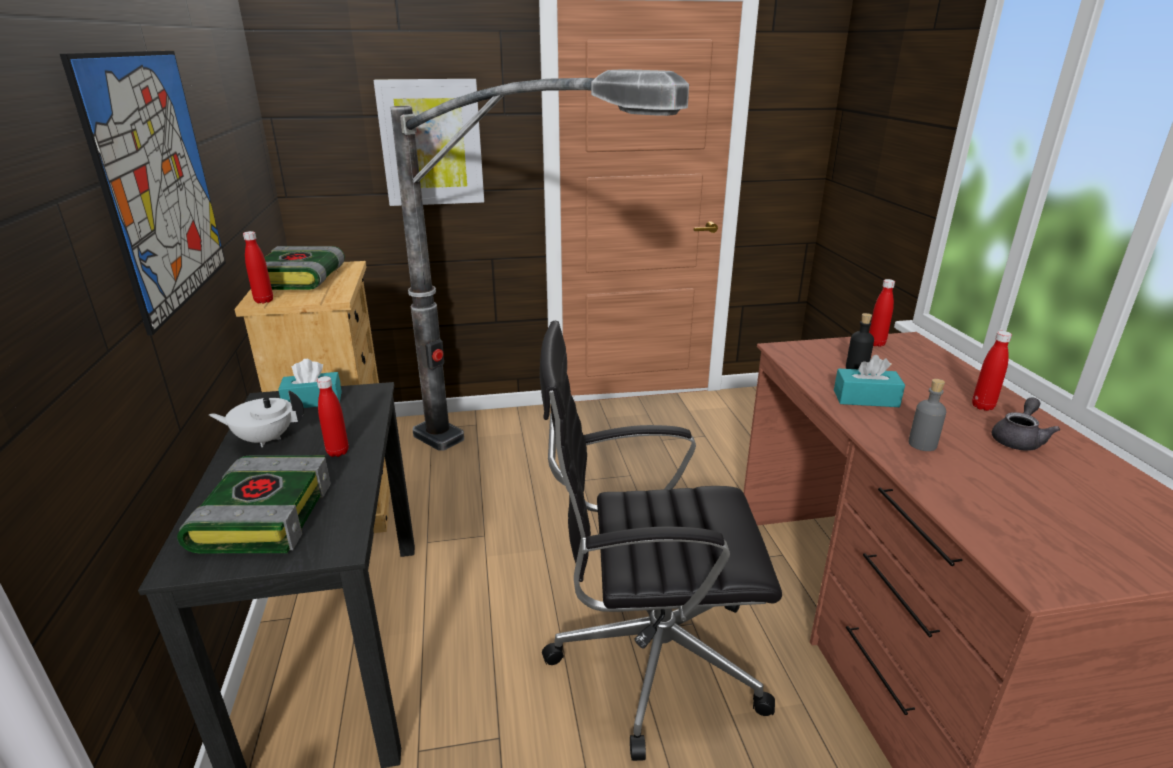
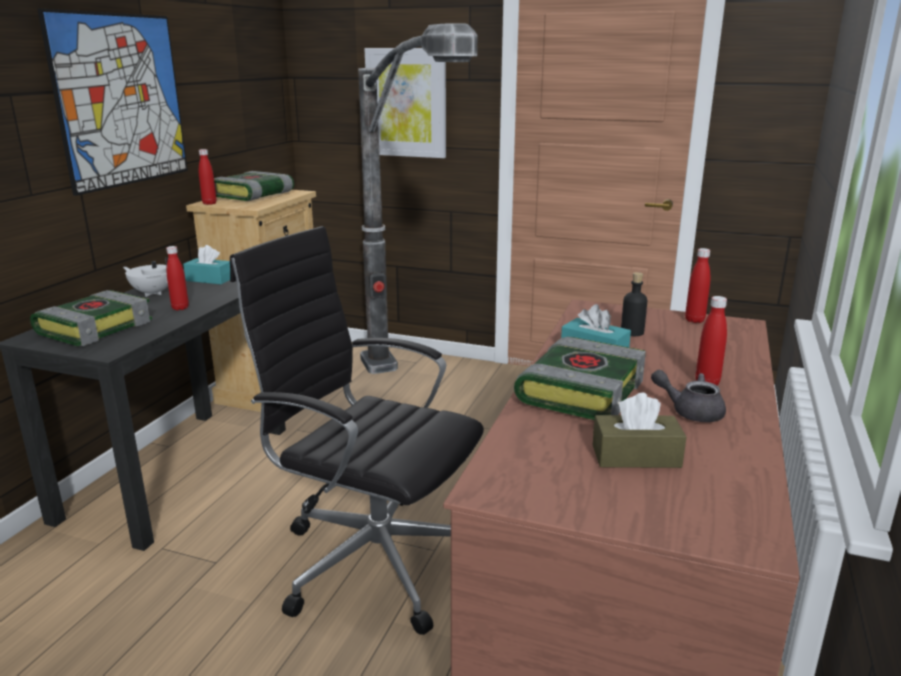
camera: 30 degrees right, 5 degrees down
grey bottle [908,379,946,451] -> book [514,337,646,420]
grey teapot [992,397,1060,451] -> grey teapot turned 135 degrees counterclockwise [651,370,726,422]
none -> brown tissue box [593,393,686,468]

